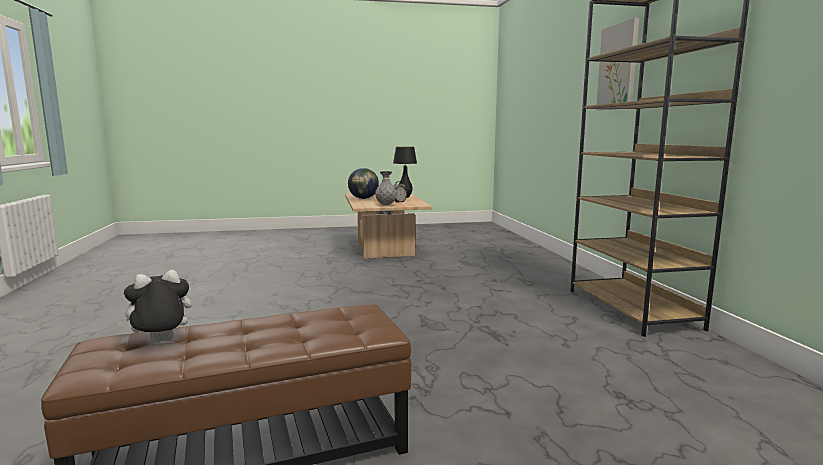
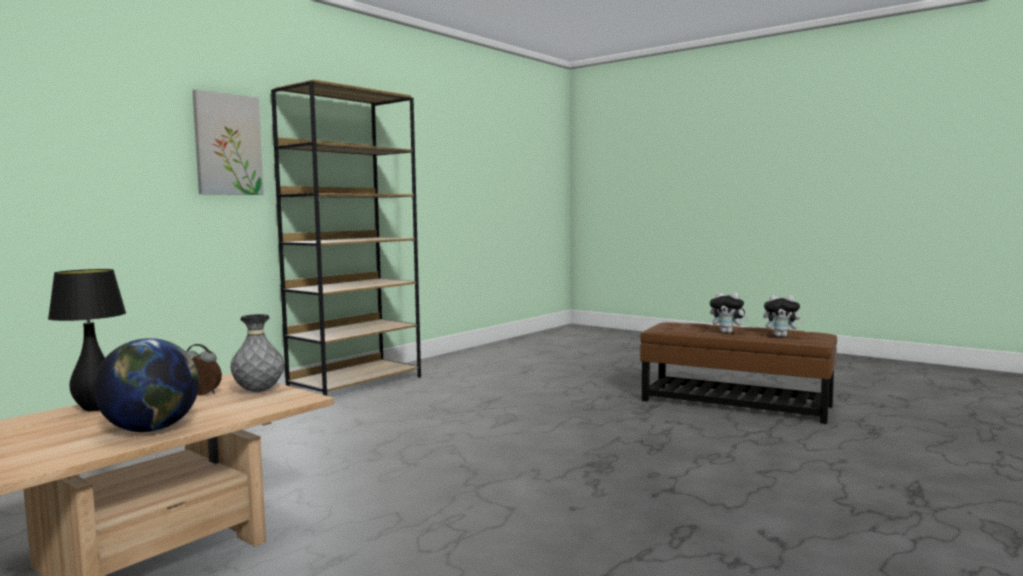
camera: 130 degrees left, 5 degrees down
none -> plush toy [710,291,748,333]

